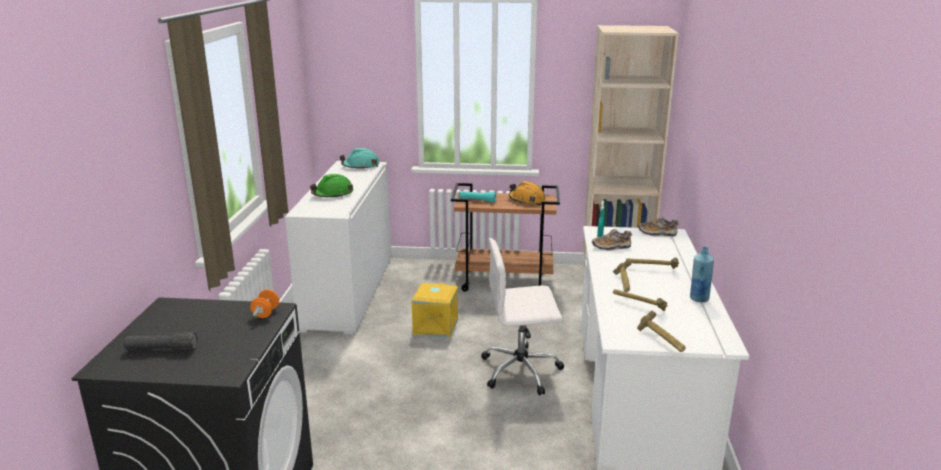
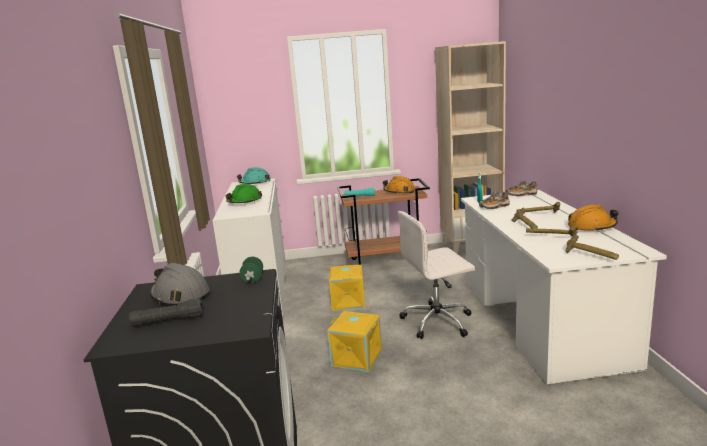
camera: 10 degrees left, 5 degrees down
orange dumbbell [250,289,279,318] -> green dumbbell [239,257,263,283]
blue bottle [690,246,714,302] -> orange hard hat [568,204,619,232]
none -> grey hard hat [150,263,210,305]
none -> yellow storage box [327,311,382,372]

